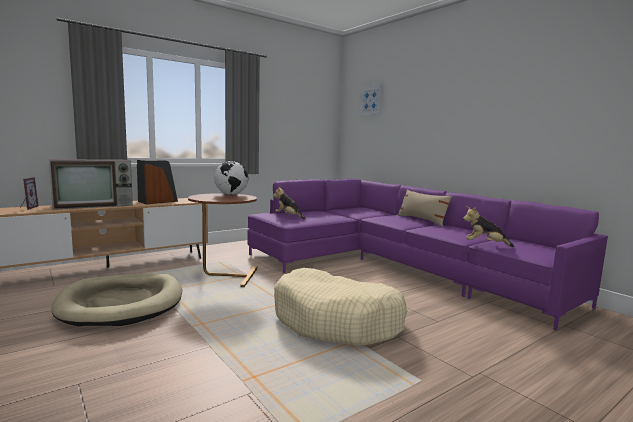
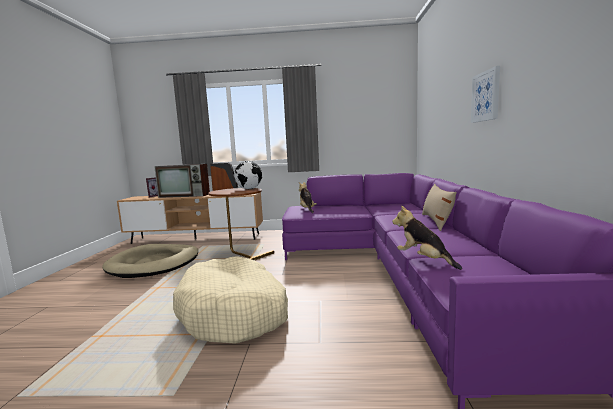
camera: 40 degrees right, 0 degrees up
picture [359,84,383,116] -> picture moved to [471,66,500,123]

